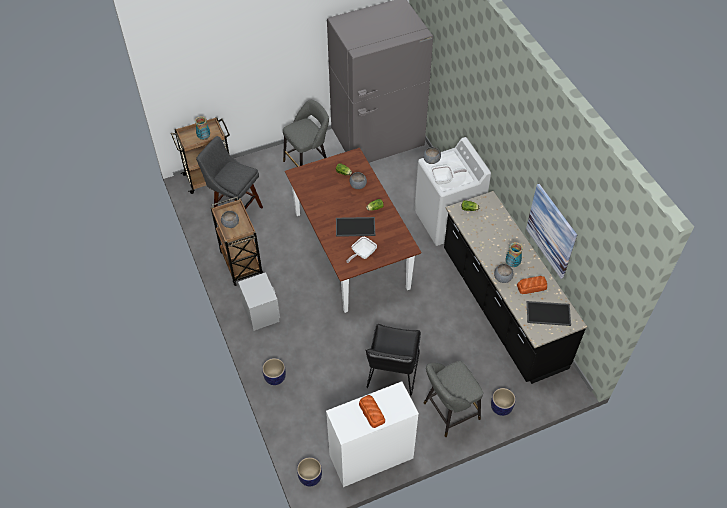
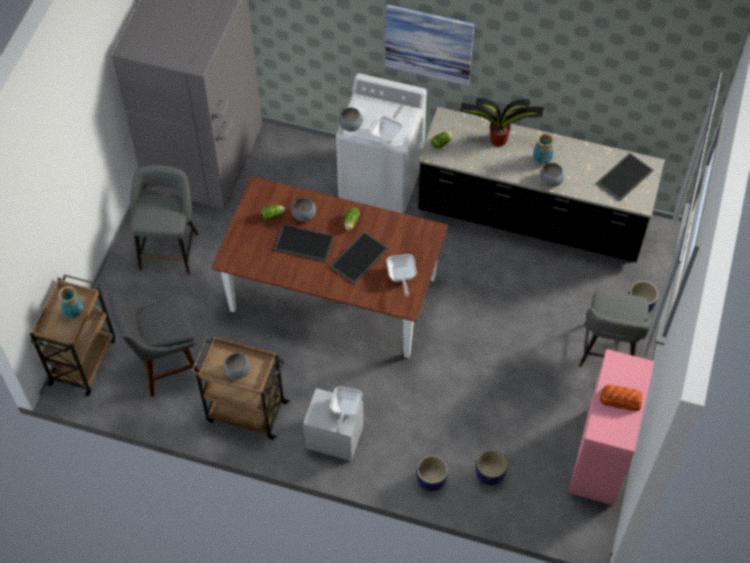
camera: 50 degrees left, 5 degrees up
planter [297,457,322,486] -> planter moved to [476,450,507,486]
white dresser [326,382,419,487] -> pink dresser [568,349,654,505]
black chair [365,324,421,395] -> none
bread [517,276,547,294] -> none
picture [526,184,577,279] -> picture moved to [386,4,475,86]
none -> tray [274,224,334,262]
none -> frying pan [330,386,362,433]
none -> potted plant [460,98,544,147]

